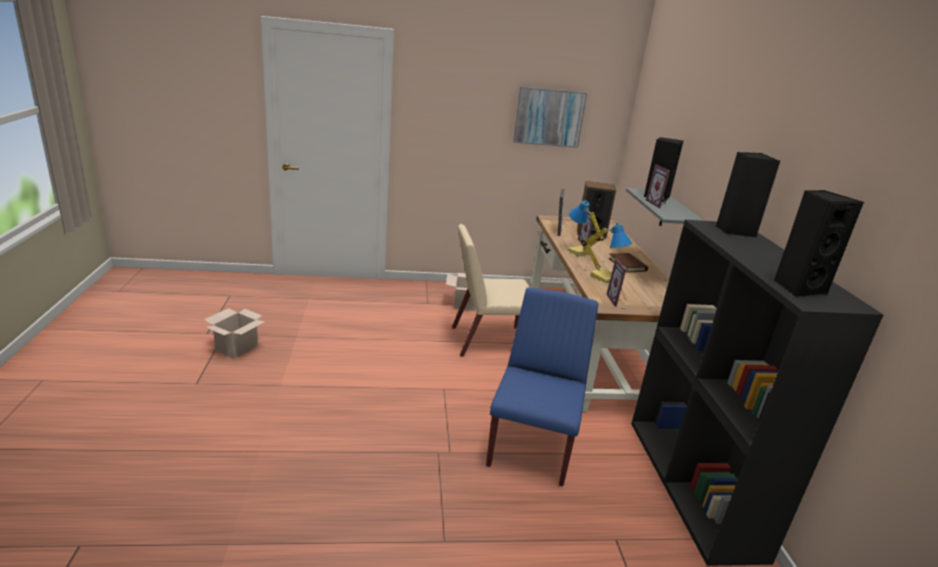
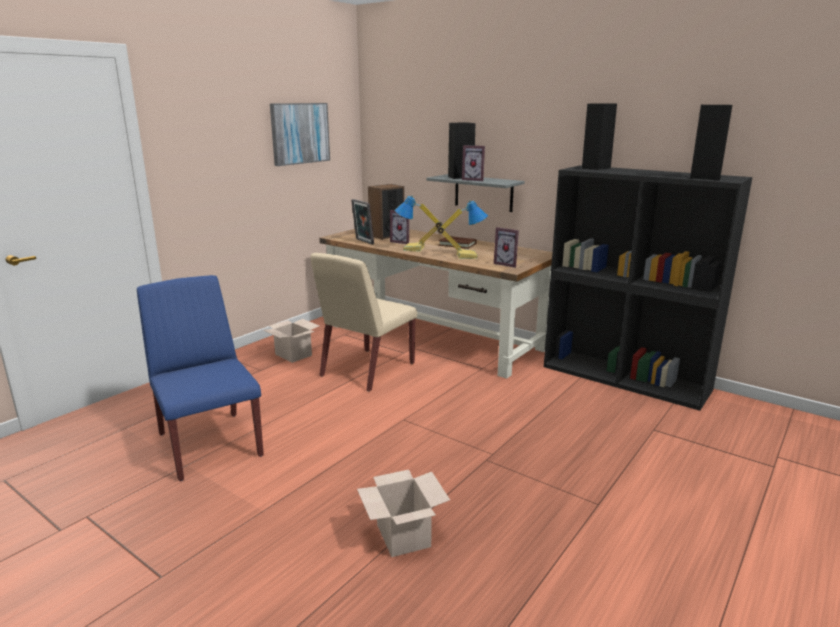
camera: 45 degrees left, 5 degrees down
cardboard box [204,308,265,359] -> cardboard box moved to [357,470,450,557]
blue chair [486,288,598,486] -> blue chair moved to [137,275,264,481]

